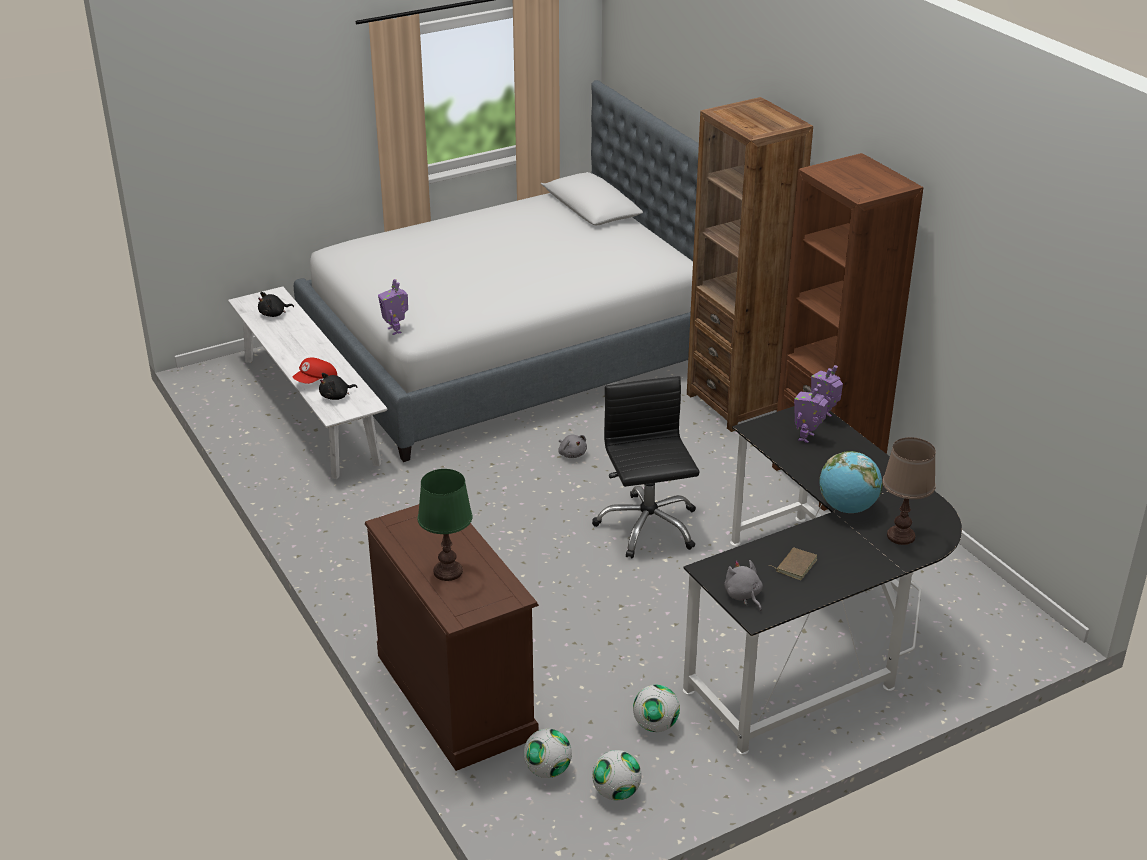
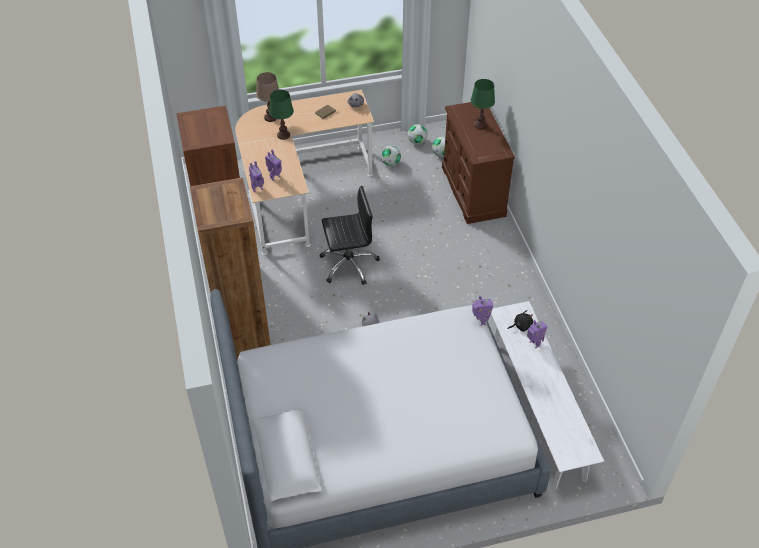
camera: 165 degrees left, 15 degrees up
black plush toy [258,292,294,317] -> none
red cap [293,358,337,384] -> toy robot [527,320,547,349]
black office chair [592,376,700,559] -> black office chair turned 105 degrees counterclockwise [320,186,380,285]
black desk [683,406,962,755] -> beige desk [235,90,374,255]
globe [819,451,883,513] -> green table lamp [269,90,294,140]

